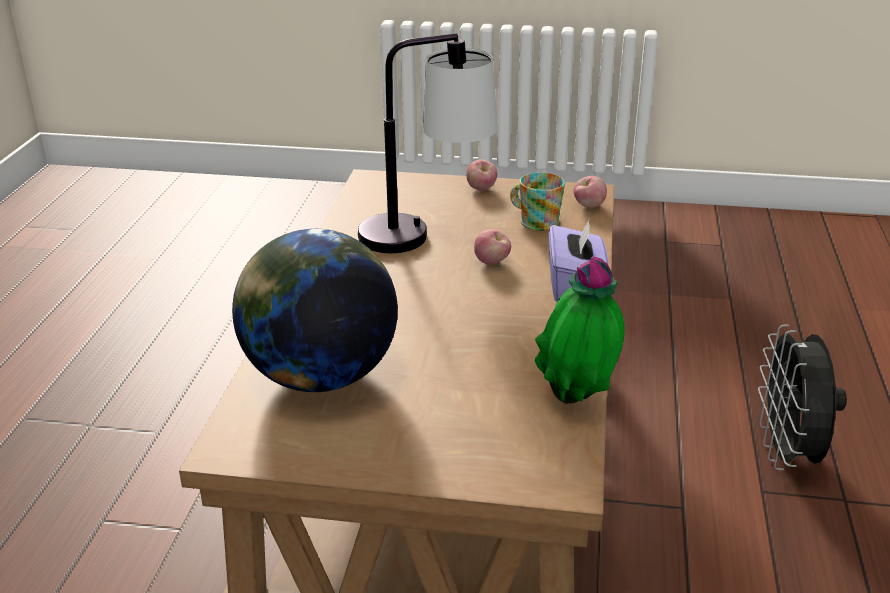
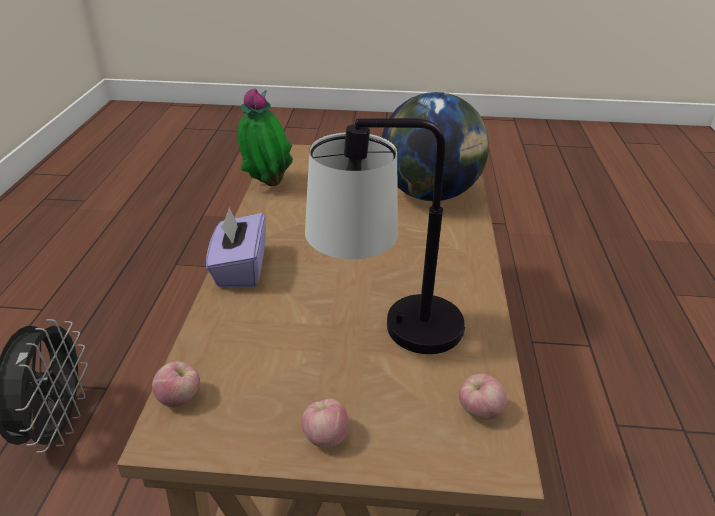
camera: 175 degrees right, 5 degrees up
apple [474,230,511,264] -> apple moved to [459,374,507,420]
mug [510,173,565,231] -> none

